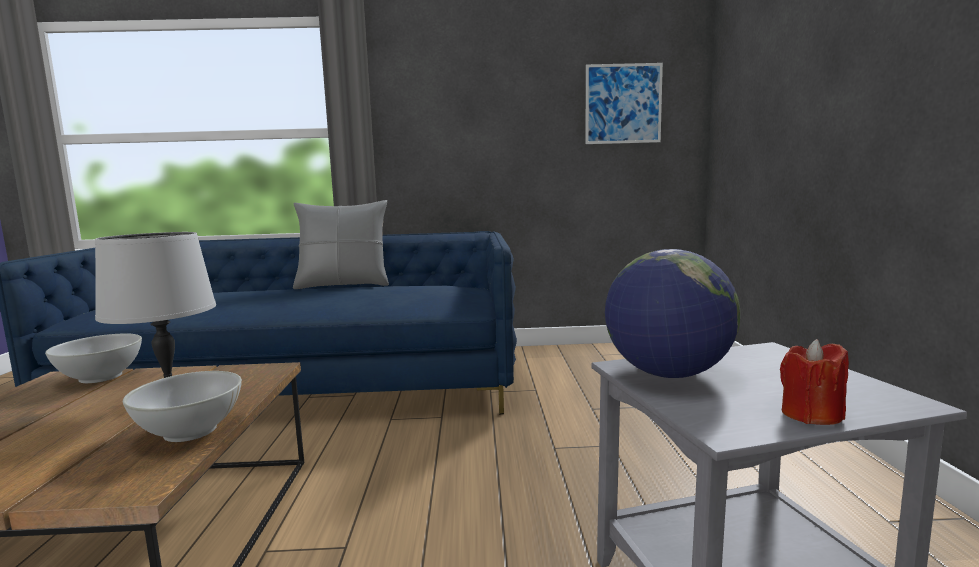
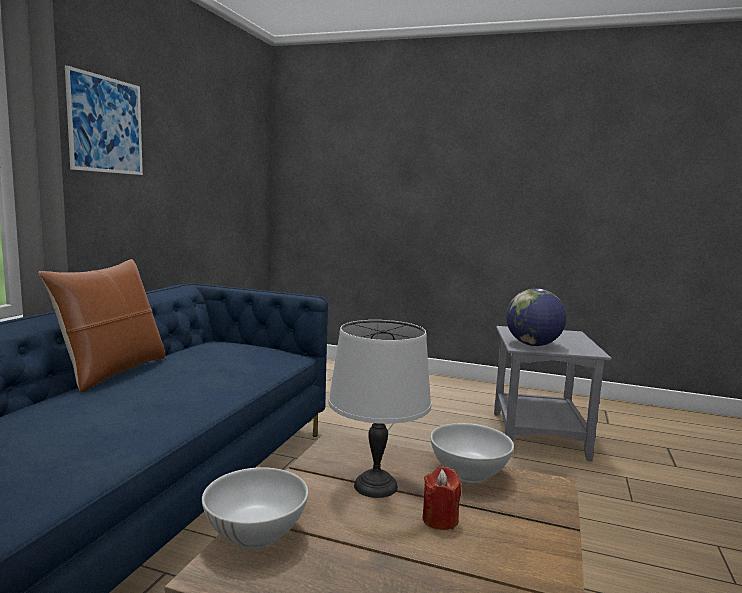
camera: 70 degrees left, 0 degrees up
grey pillow [293,200,389,289] -> brown pillow [38,259,165,392]
picture [586,63,663,144] -> picture moved to [65,65,143,175]
red candle [780,339,849,425] -> red candle moved to [423,467,462,530]

